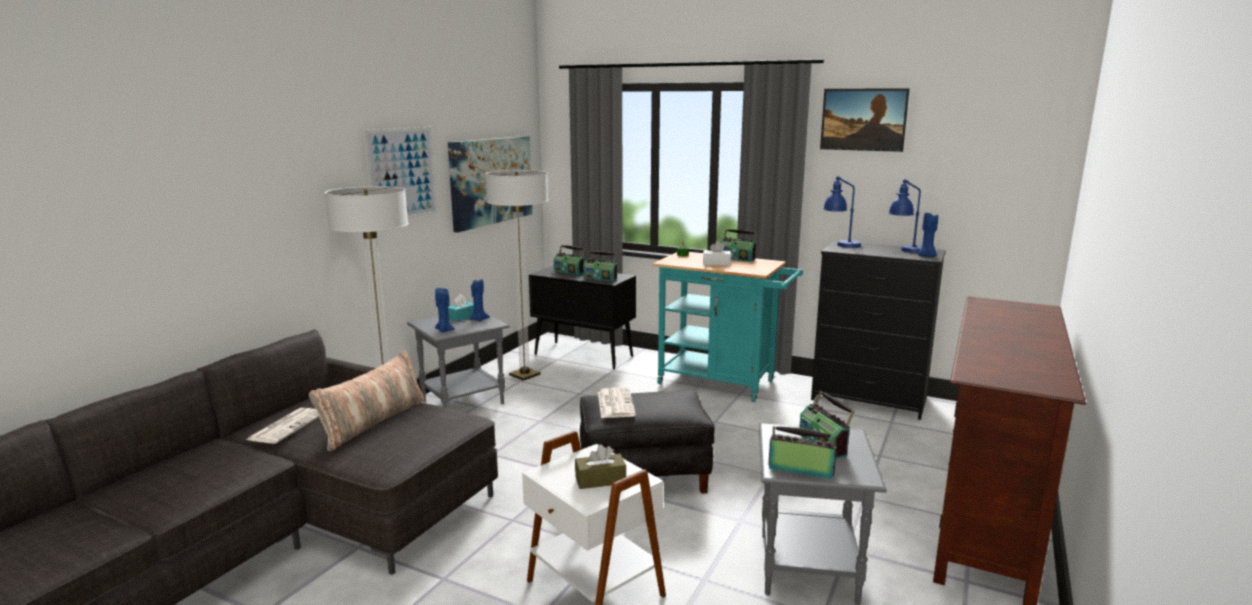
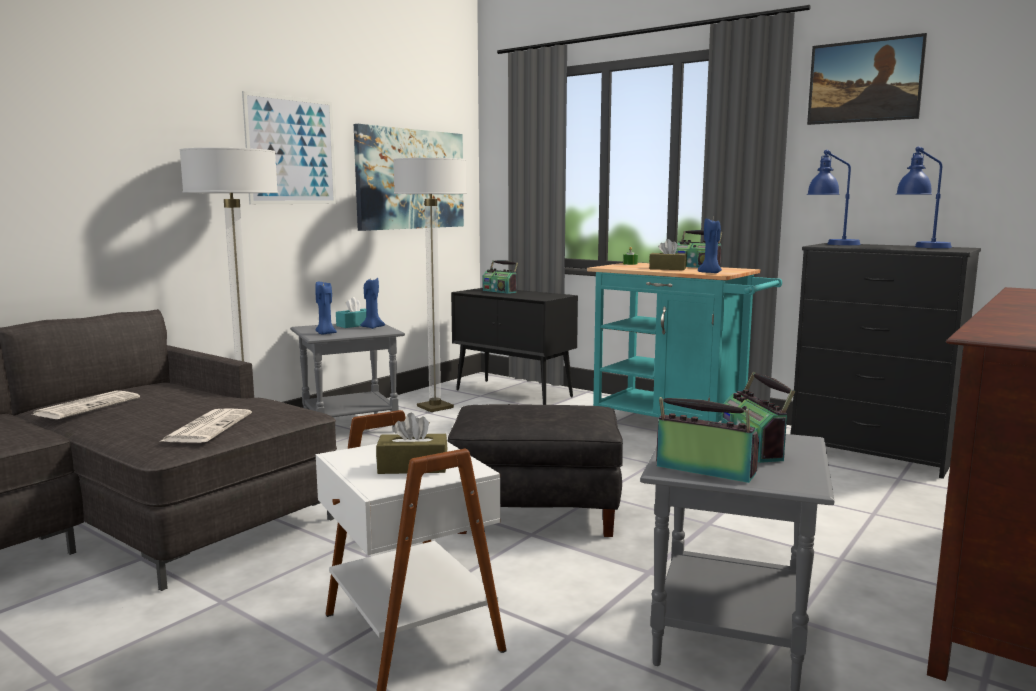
camera: 10 degrees right, 5 degrees down
pillow [309,351,426,451] -> none
radio [583,251,617,281] -> none
newspaper [598,387,636,418] -> newspaper moved to [161,408,252,443]
white tissue box [703,241,731,266] -> brown tissue box [649,239,687,270]
blue candle [918,213,938,257] -> blue candle moved to [698,219,722,273]

